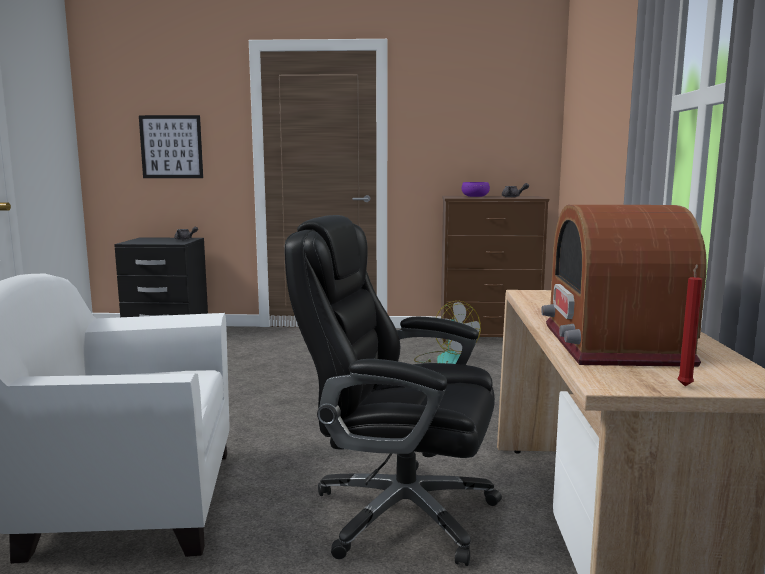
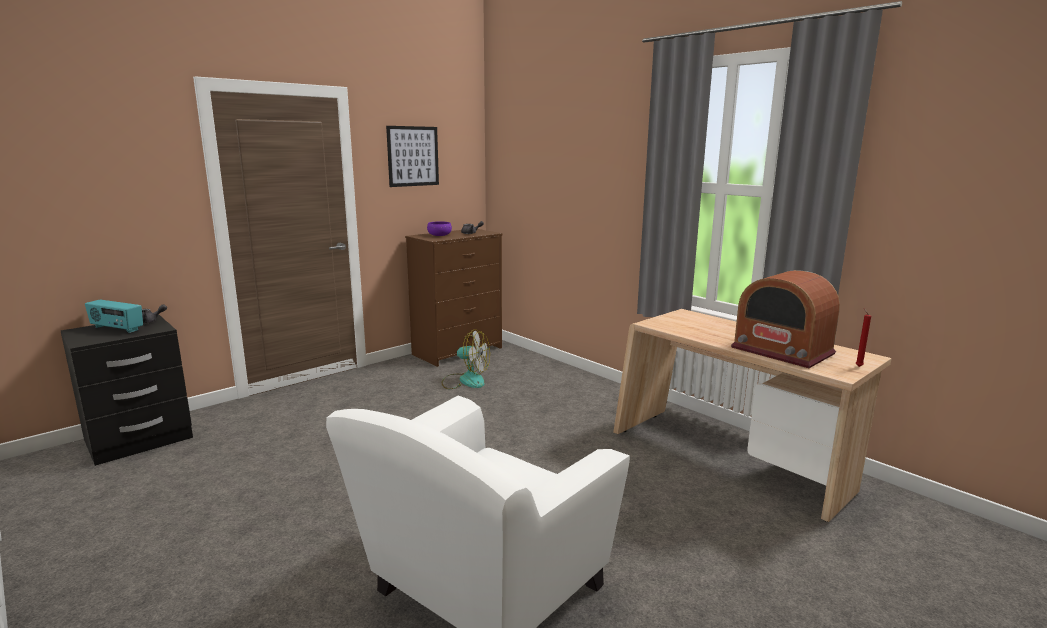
camera: 45 degrees left, 5 degrees up
picture [139,115,203,178] -> picture moved to [386,126,439,187]
black office chair [284,215,502,566] -> none
none -> radio [85,300,143,333]

